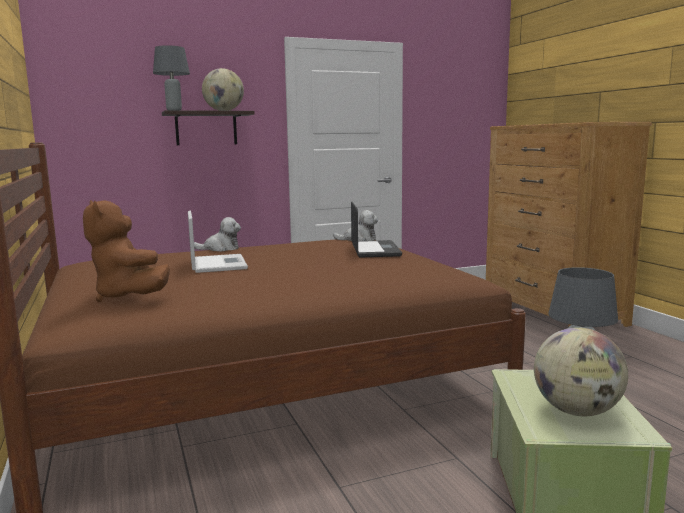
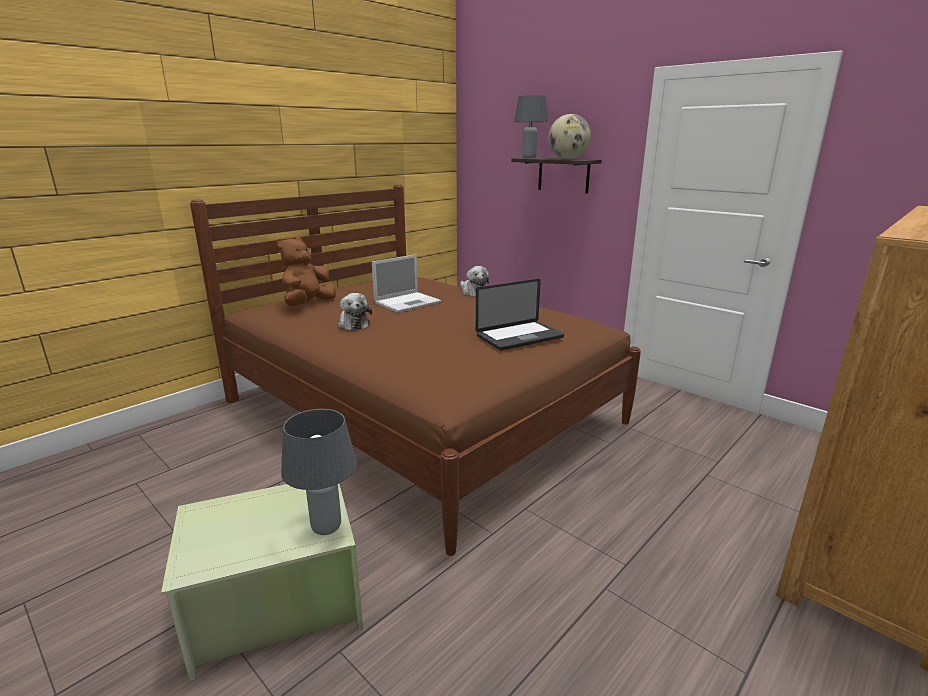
camera: 65 degrees right, 10 degrees up
plush toy [333,210,378,241] -> plush toy moved to [338,293,372,330]
globe [534,327,628,416] -> none

